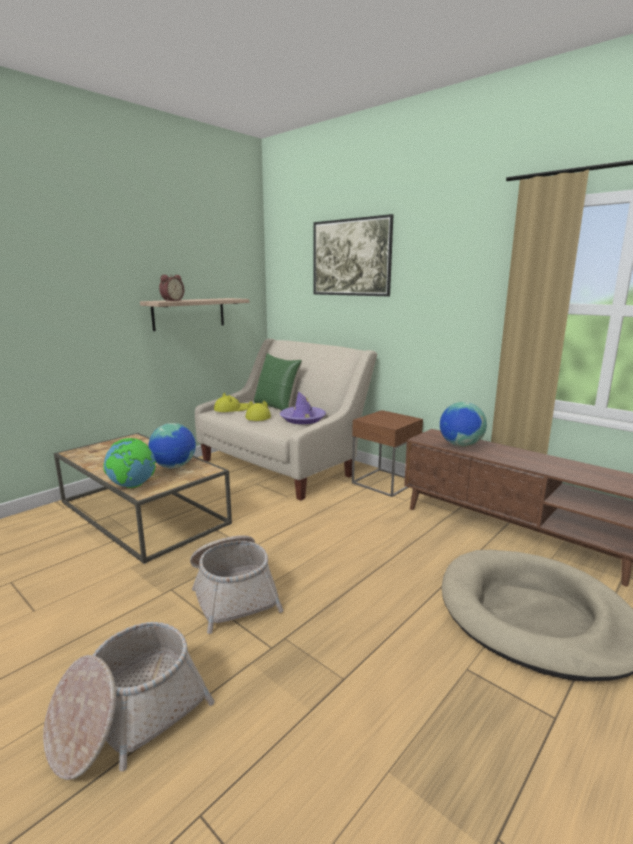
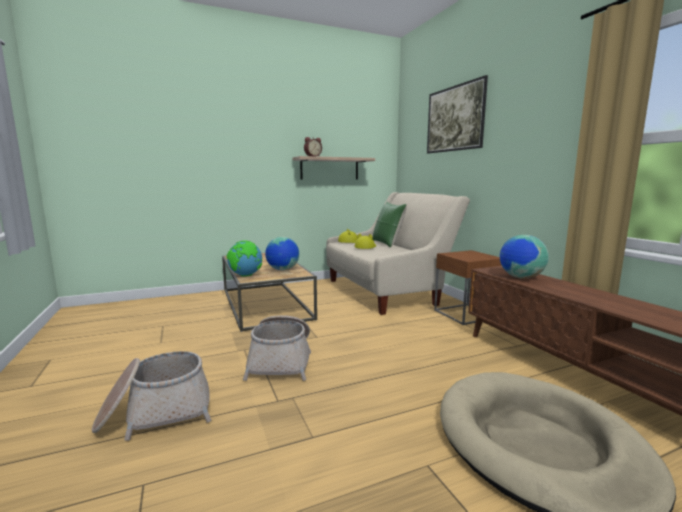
camera: 25 degrees right, 5 degrees down
purple hat [280,392,326,424] -> none

